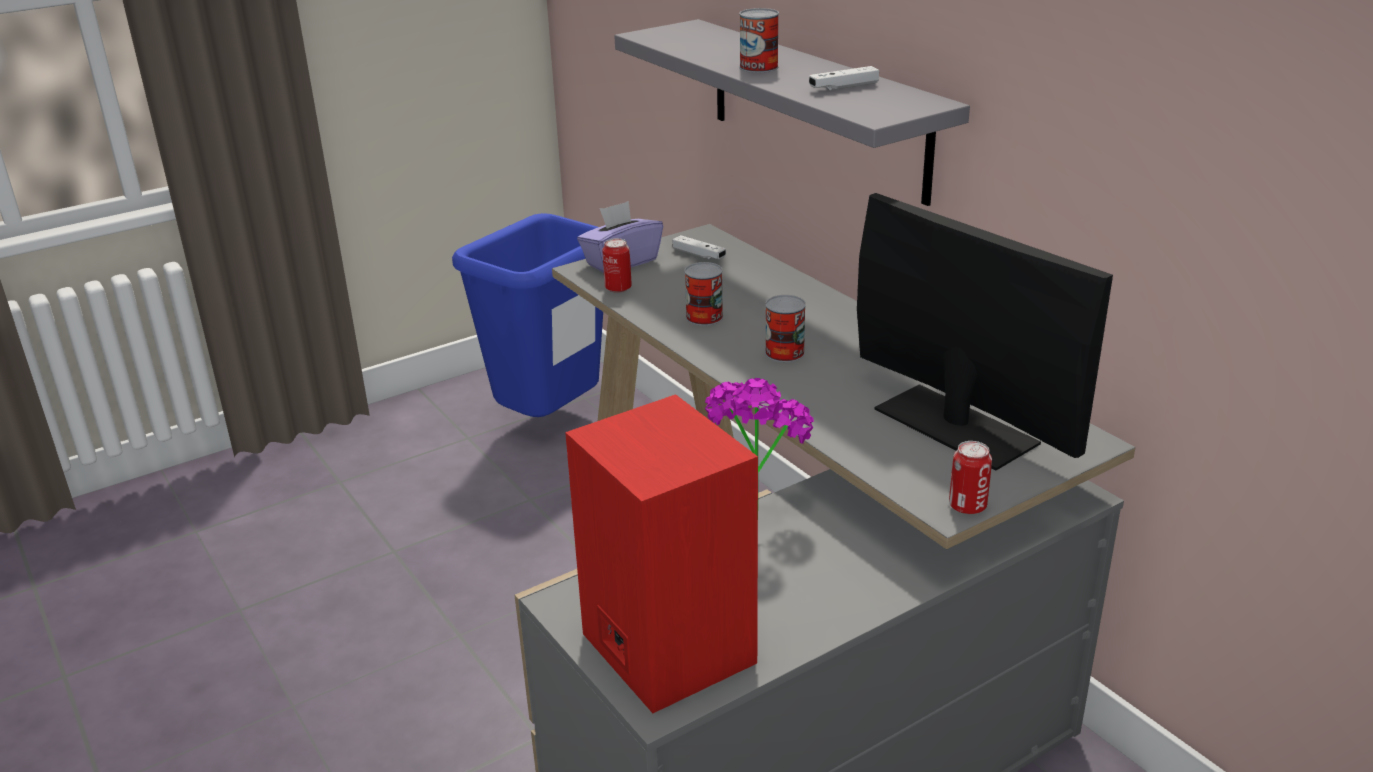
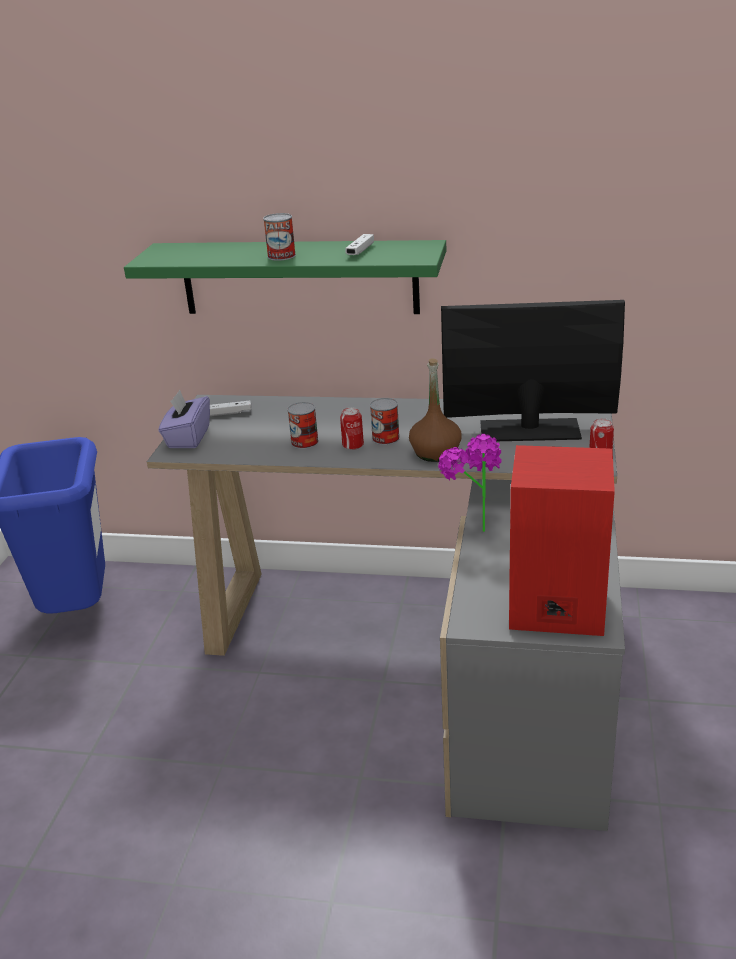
camera: 45 degrees left, 0 degrees up
can [602,238,632,293] -> can moved to [340,407,364,450]
grey shelf [614,19,970,206] -> green shelf [124,240,446,314]
none -> brown bottle [409,358,462,462]

